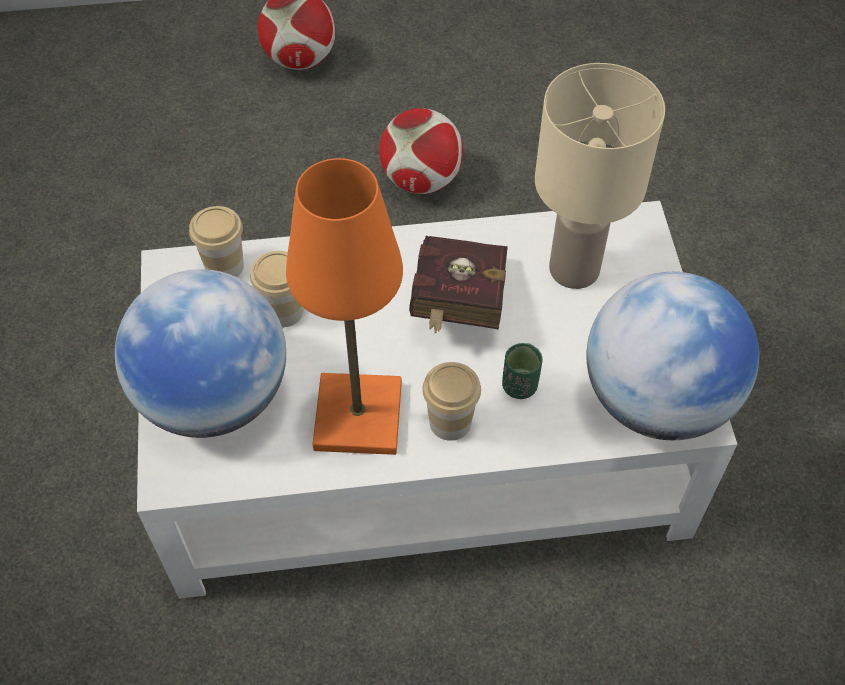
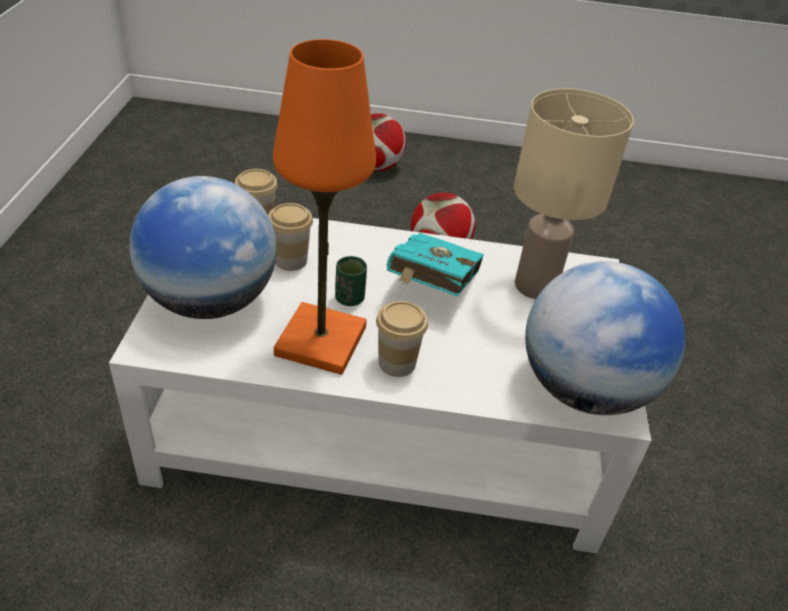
camera: 10 degrees right, 15 degrees down
red book [409,236,508,334] -> turquoise book [387,233,484,297]
green cup [502,343,543,399] -> green cup moved to [335,256,367,306]

